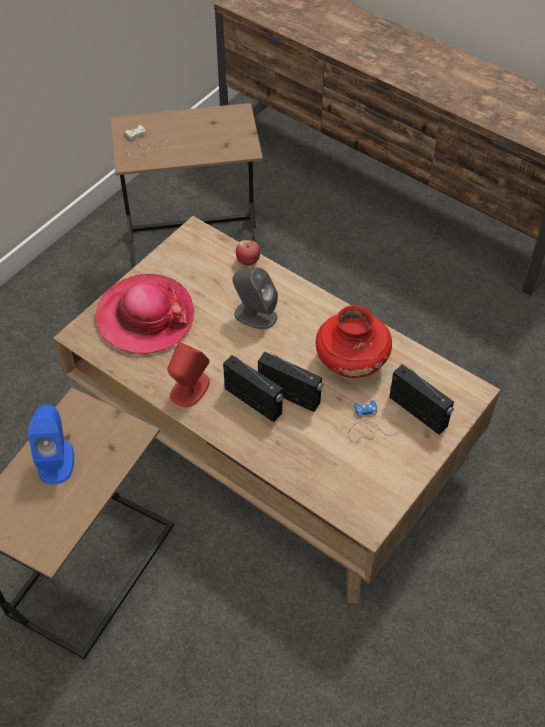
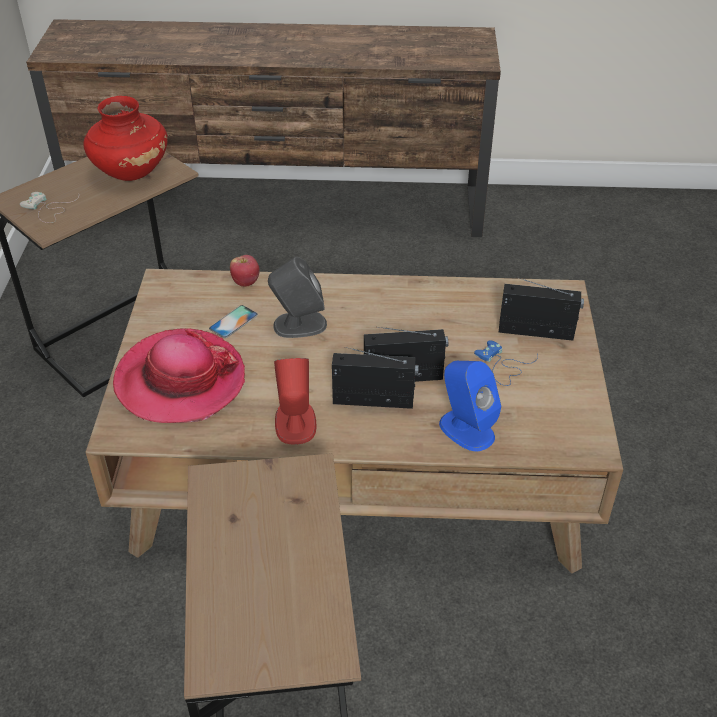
camera: 35 degrees left, 10 degrees down
blue speaker [28,405,74,484] -> blue speaker moved to [439,361,501,451]
red vase [316,305,392,378] -> red vase moved to [84,96,168,181]
none -> phone [209,305,258,338]

